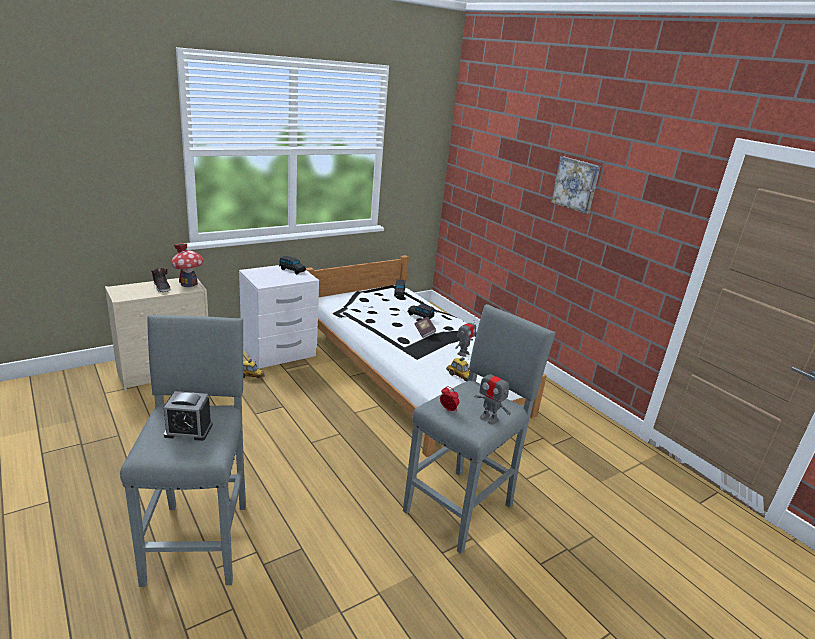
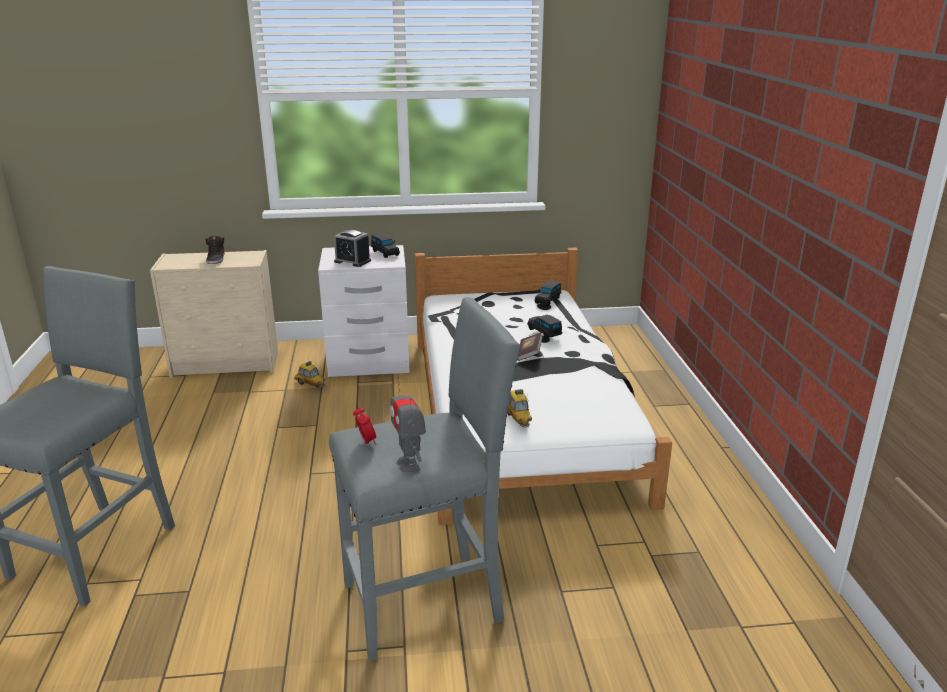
camera: 30 degrees right, 0 degrees up
alarm clock [164,391,213,441] -> alarm clock moved to [334,230,371,267]
toy house [171,243,204,287] -> none
toy robot [455,316,476,357] -> none
picture [551,157,600,214] -> none

